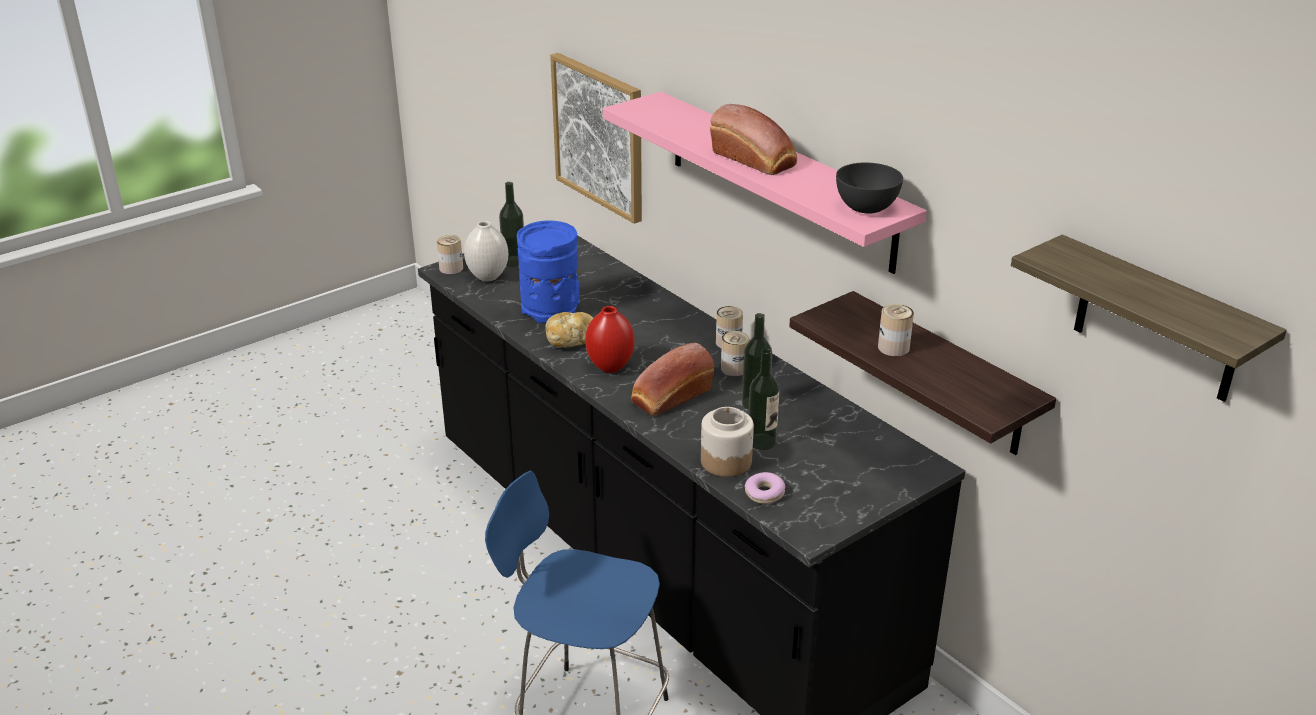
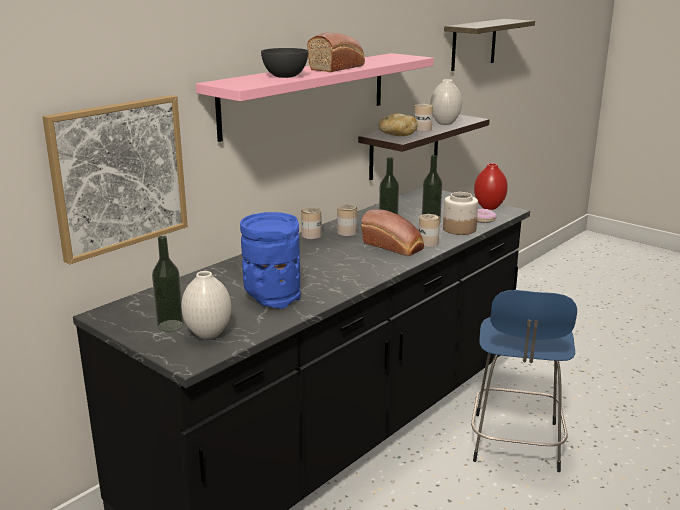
camera: 100 degrees left, 10 degrees down
can [437,235,463,274] -> can moved to [419,214,440,247]
bread [545,312,593,347] -> bread moved to [378,113,418,136]
red vase [585,306,635,373] -> red vase moved to [474,163,508,210]
grey bowl [836,163,903,214] -> grey bowl moved to [261,48,308,78]
none -> white vase [430,79,462,125]

